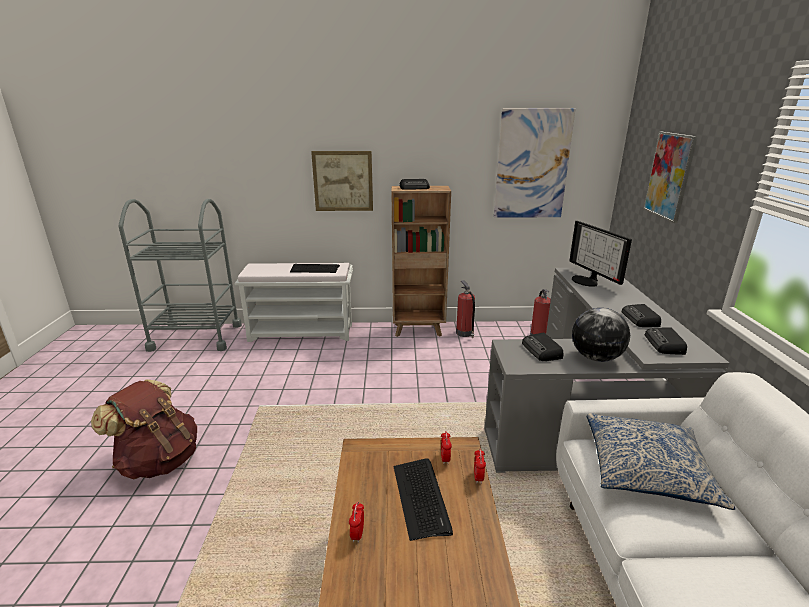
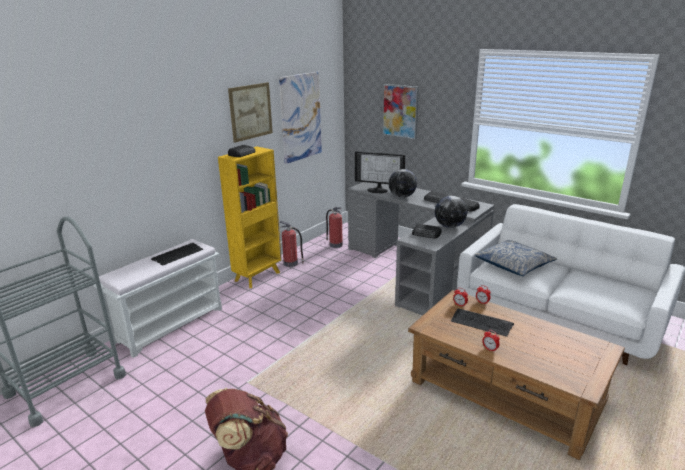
camera: 50 degrees left, 0 degrees up
picture [311,151,373,211] -> picture moved to [228,82,273,143]
brown bookcase [392,186,451,337] -> yellow bookcase [218,146,282,288]
none -> globe [388,169,417,198]

